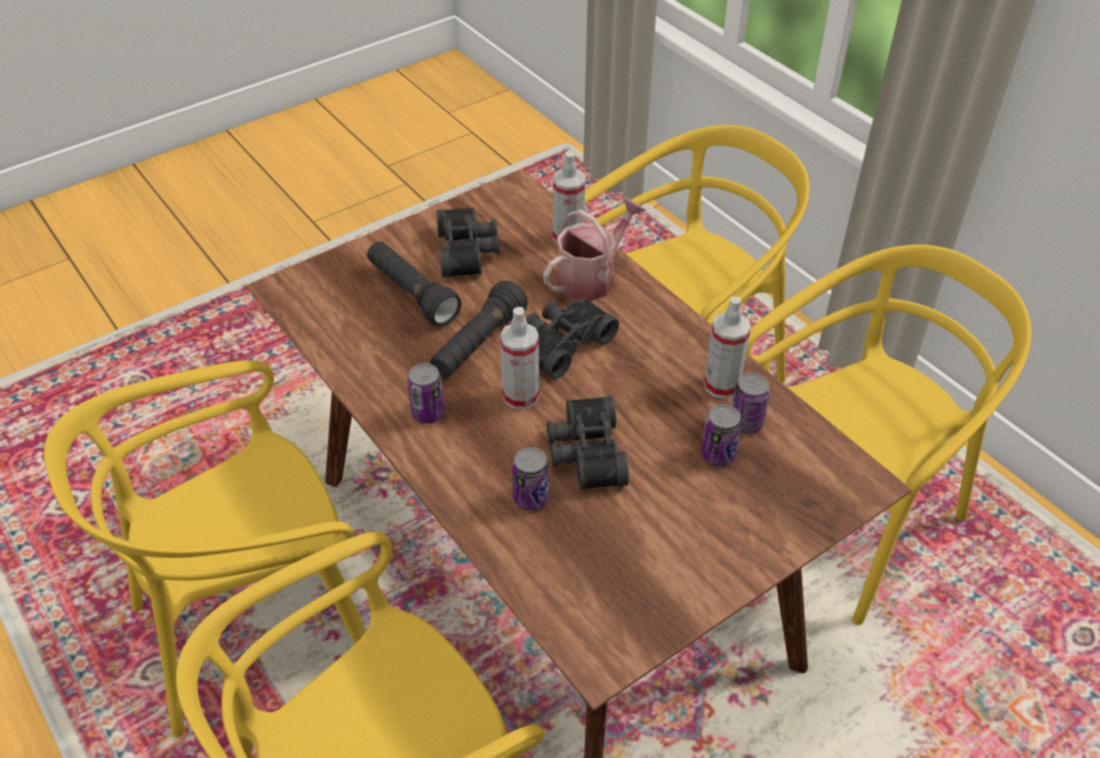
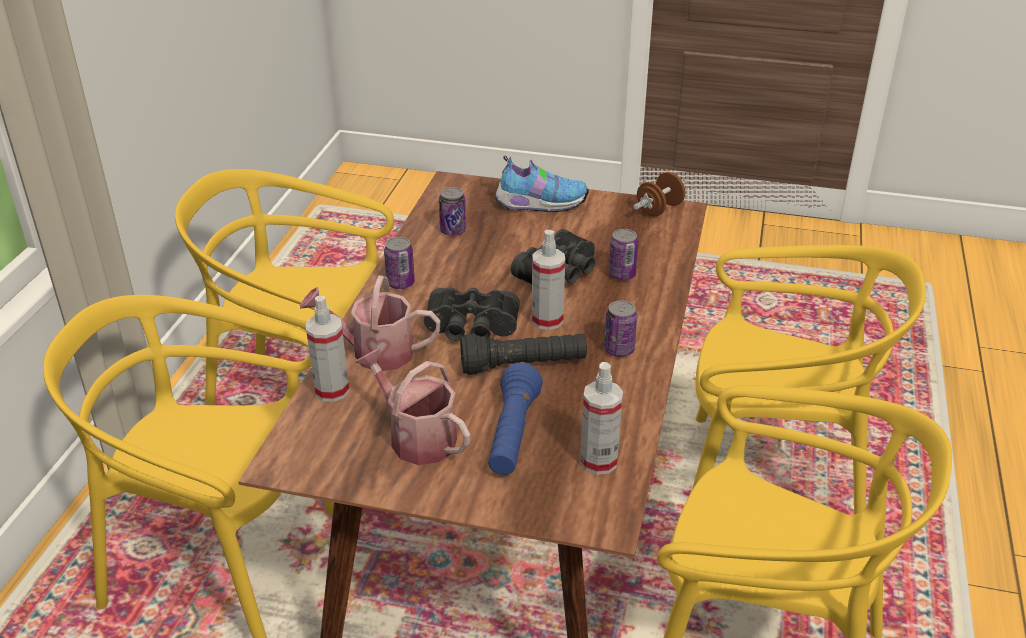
camera: 130 degrees left, 10 degrees down
black flashlight [367,242,462,326] -> blue flashlight [488,363,543,475]
black binoculars [436,207,499,277] -> watering can [356,348,470,465]
can [701,405,742,466] -> can moved to [384,237,415,289]
spray bottle [704,296,751,399] -> spray bottle moved to [580,362,623,475]
none -> shoe [495,156,589,212]
none -> brown dumbbell [633,172,687,216]

